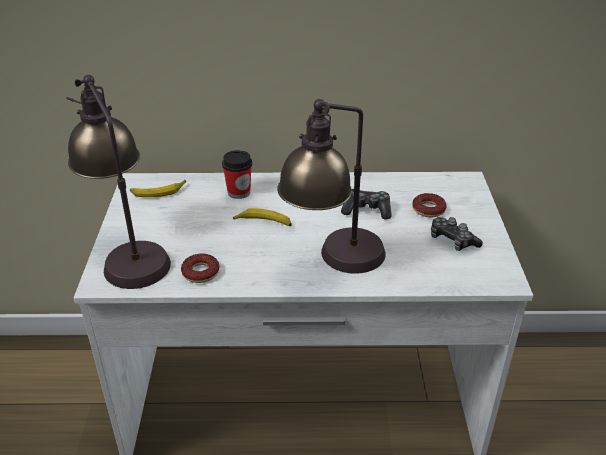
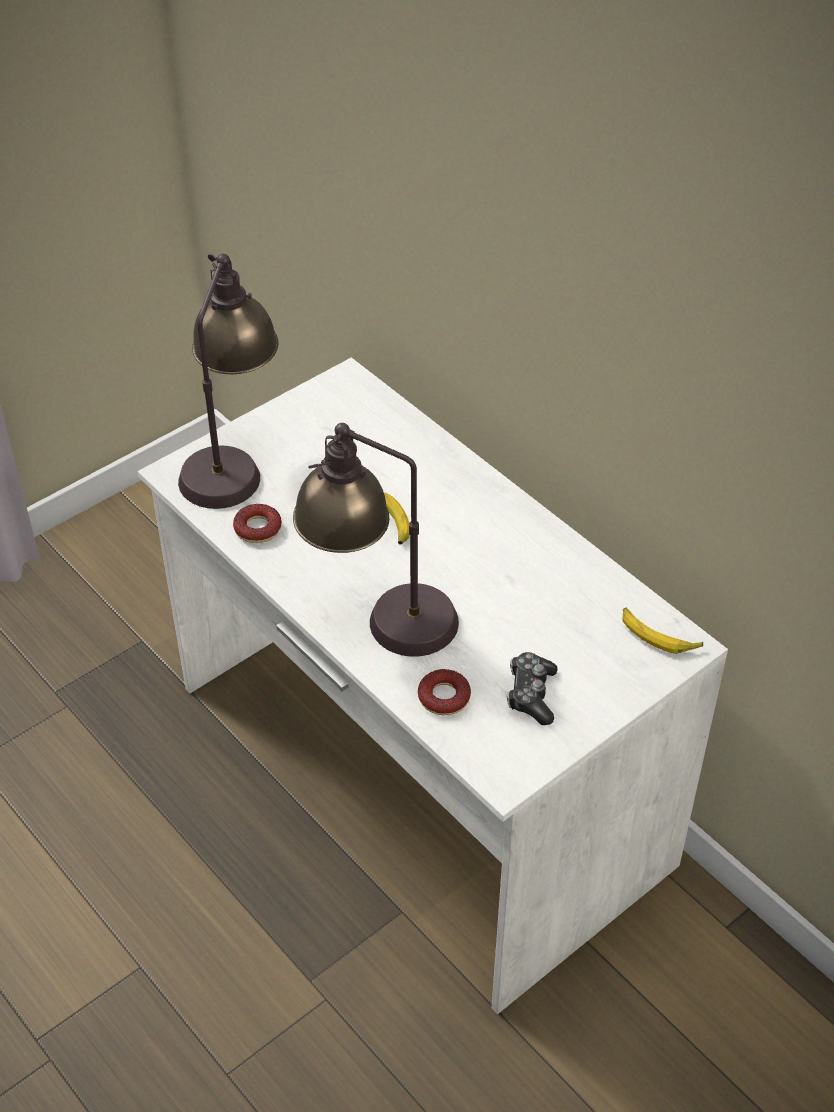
camera: 50 degrees right, 10 degrees up
banana [130,180,186,197] -> banana moved to [622,608,703,654]
cup [222,150,252,199] -> none
game controller [341,189,392,219] -> none
donut [412,193,447,217] -> donut moved to [418,669,471,715]

